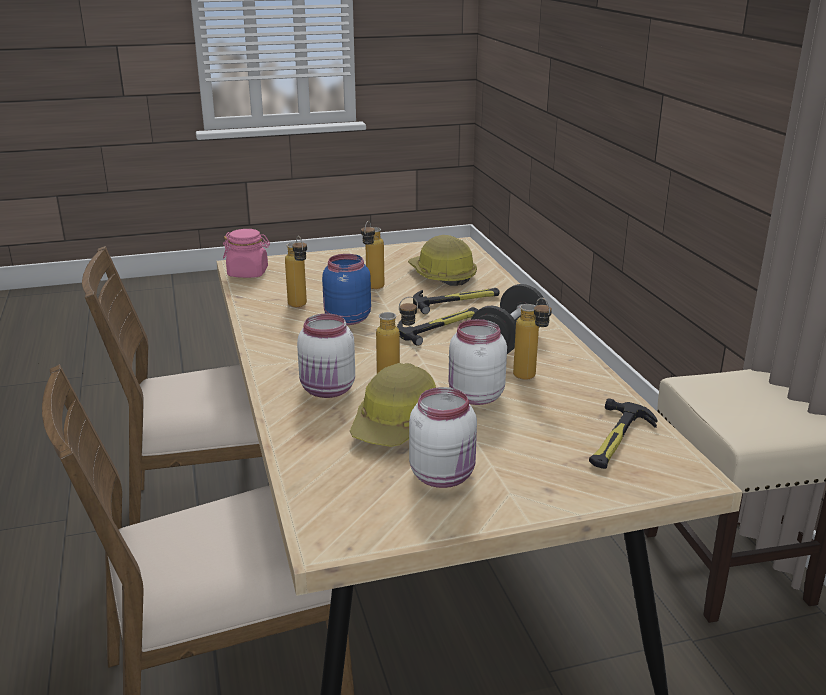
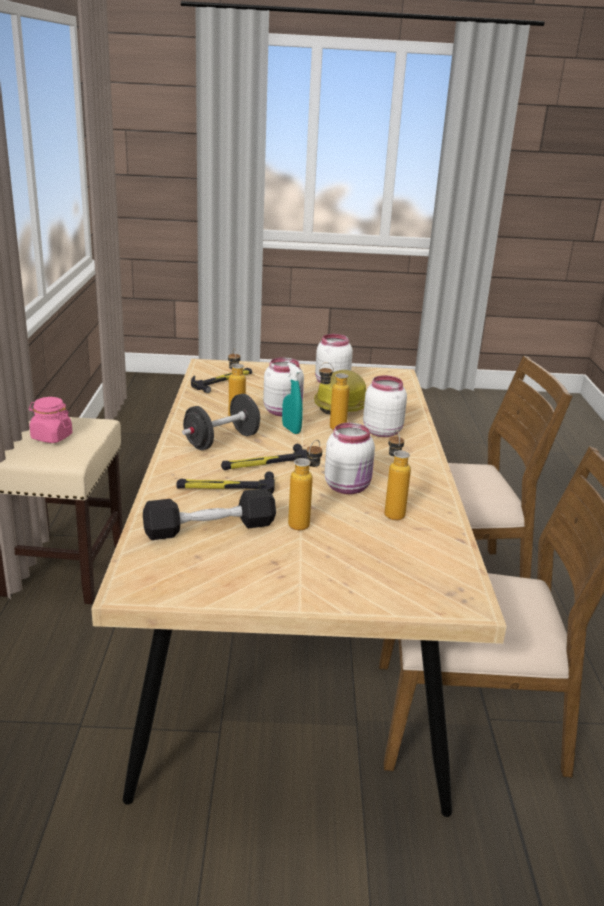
camera: 165 degrees left, 0 degrees up
pink jar [223,229,270,278] -> pink jar moved to [29,397,73,443]
blue jar [322,254,371,325] -> white jar [324,423,375,494]
hard hat [408,235,477,286] -> black dumbbell [143,489,276,540]
none -> turquoise spray bottle [282,362,303,434]

